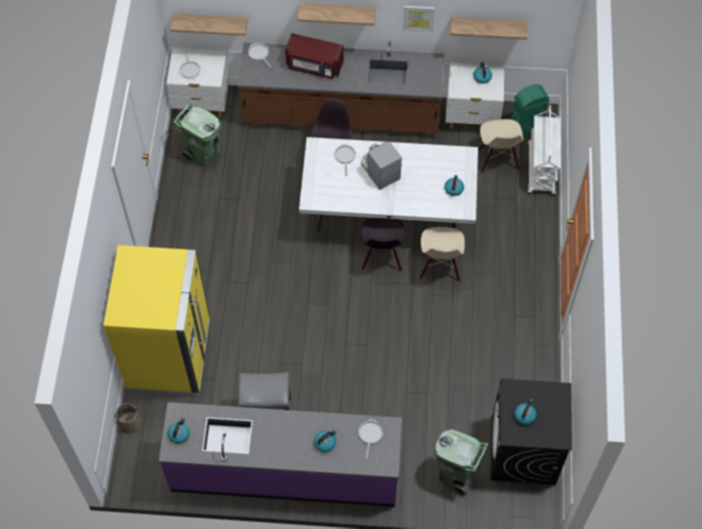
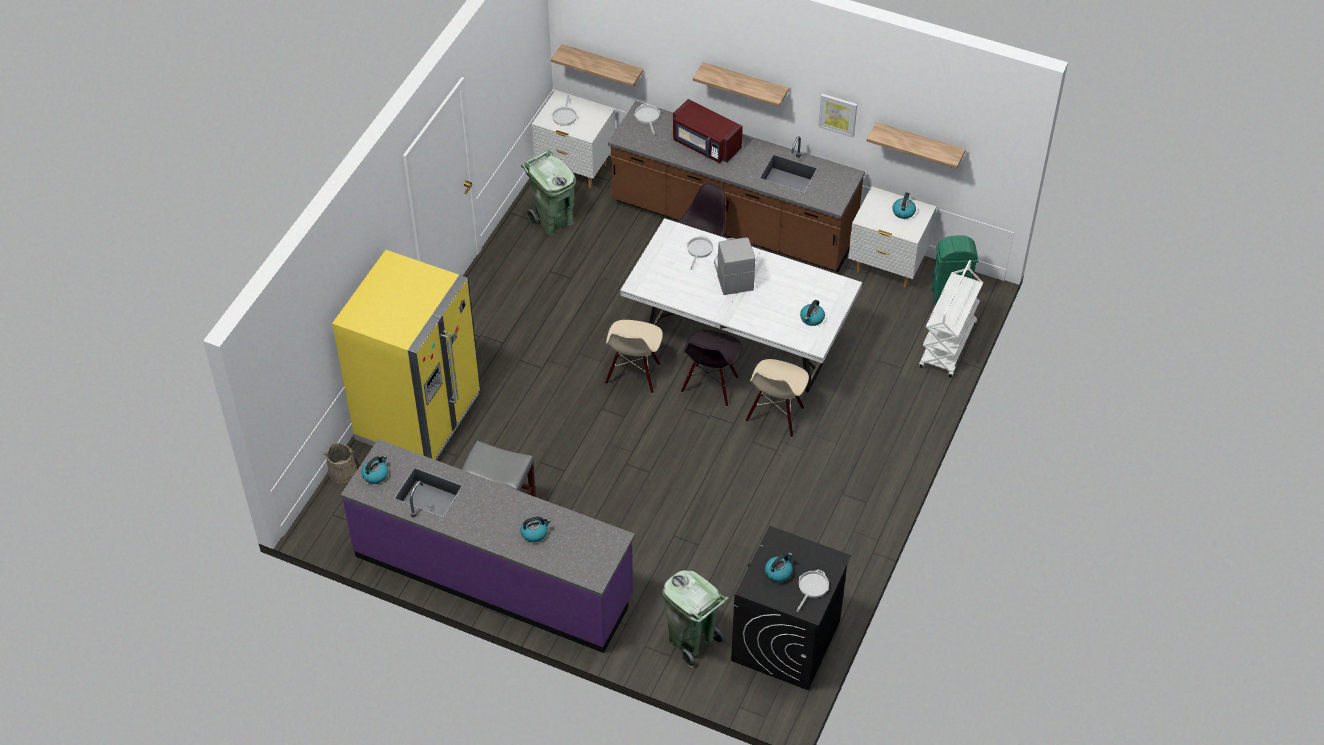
camera: 20 degrees right, 10 degrees down
frying pan [358,419,383,460] -> frying pan moved to [796,570,829,612]
beige chair [479,119,523,173] -> beige chair moved to [605,320,663,394]

